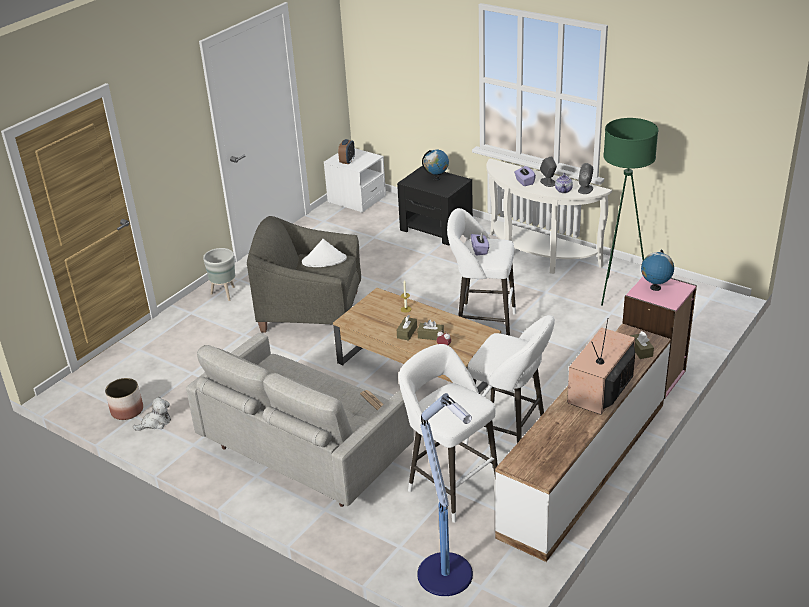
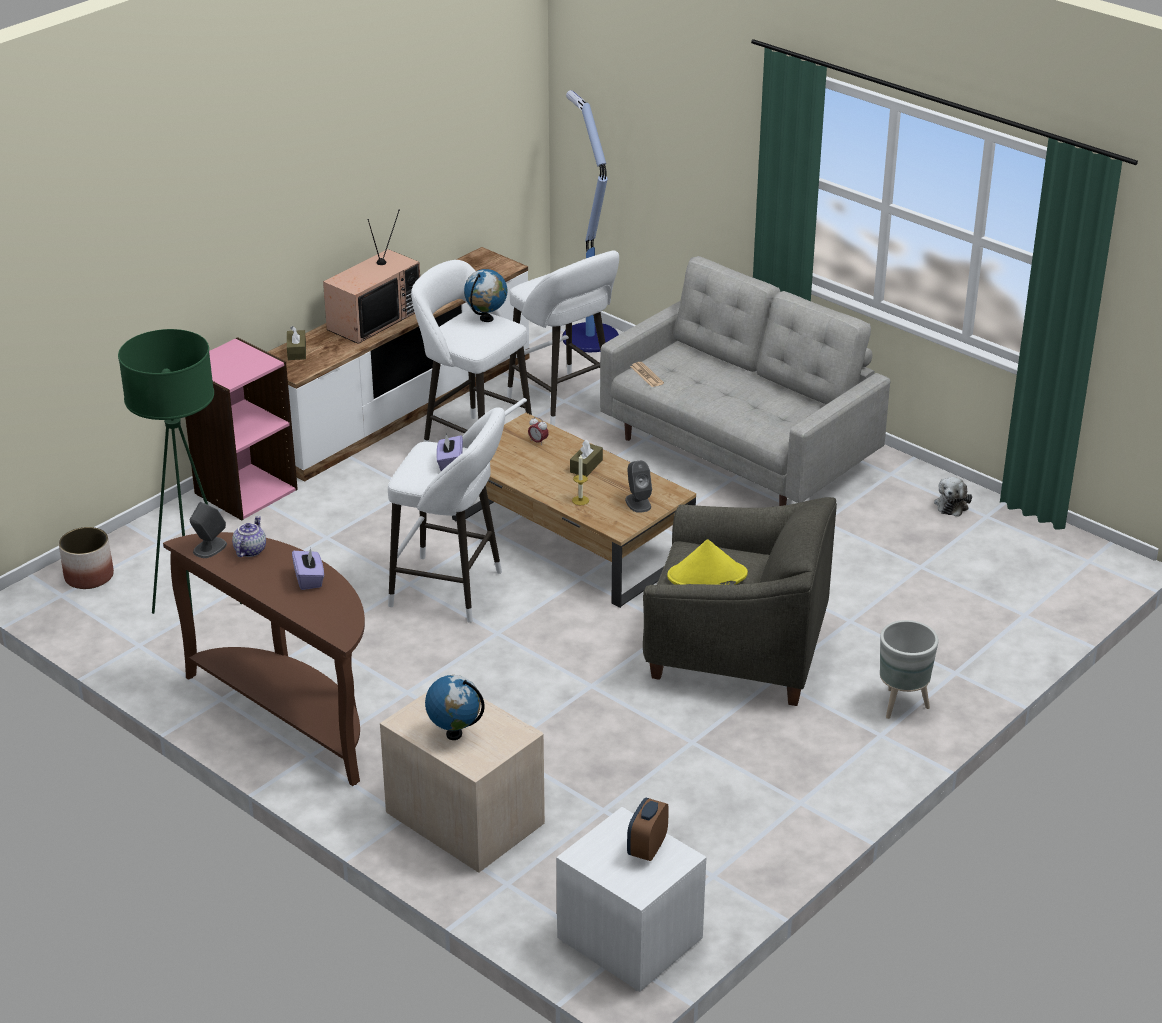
camera: 175 degrees left, 0 degrees up
planter [105,378,143,420] -> planter moved to [59,527,114,589]
plush toy [133,397,171,431] -> plush toy turned 45 degrees counterclockwise [934,477,972,517]
white hat [302,239,347,267] -> yellow hat [667,539,748,585]
black nightstand [397,166,473,245] -> beige nightstand [380,692,545,873]
brown tissue box [418,320,444,340] -> none
white console table [486,159,612,274] -> brown console table [163,532,365,786]
grey speaker [540,157,557,187] -> grey speaker moved to [625,461,652,513]
globe [641,249,674,291] -> globe moved to [464,269,507,322]

